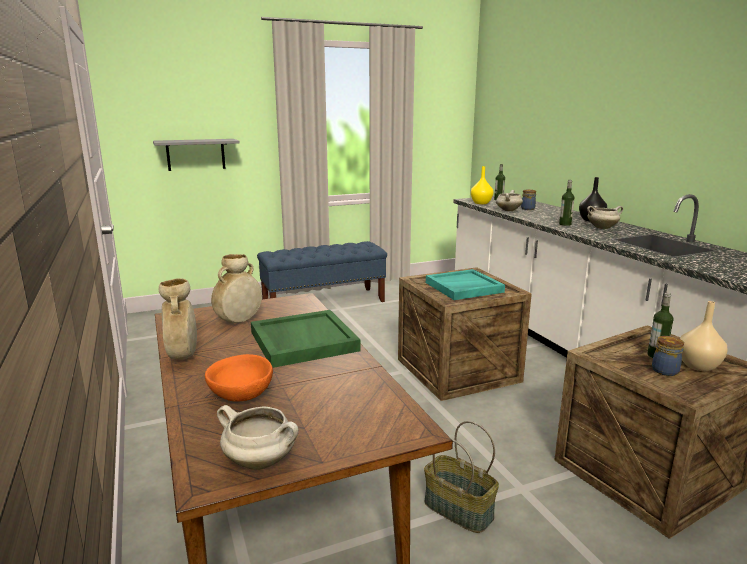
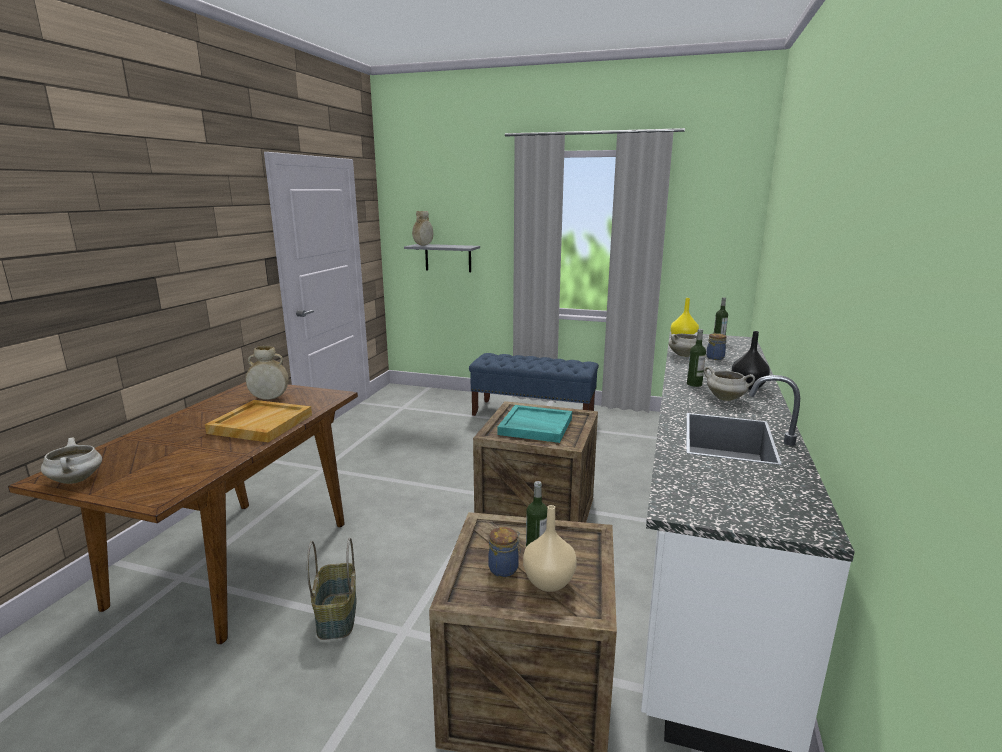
camera: 40 degrees right, 0 degrees up
beige vase [158,278,197,360] -> beige vase moved to [412,211,433,246]
orange bowl [205,354,273,402] -> none
green tray [251,310,361,368] -> beige tray [205,400,312,442]

